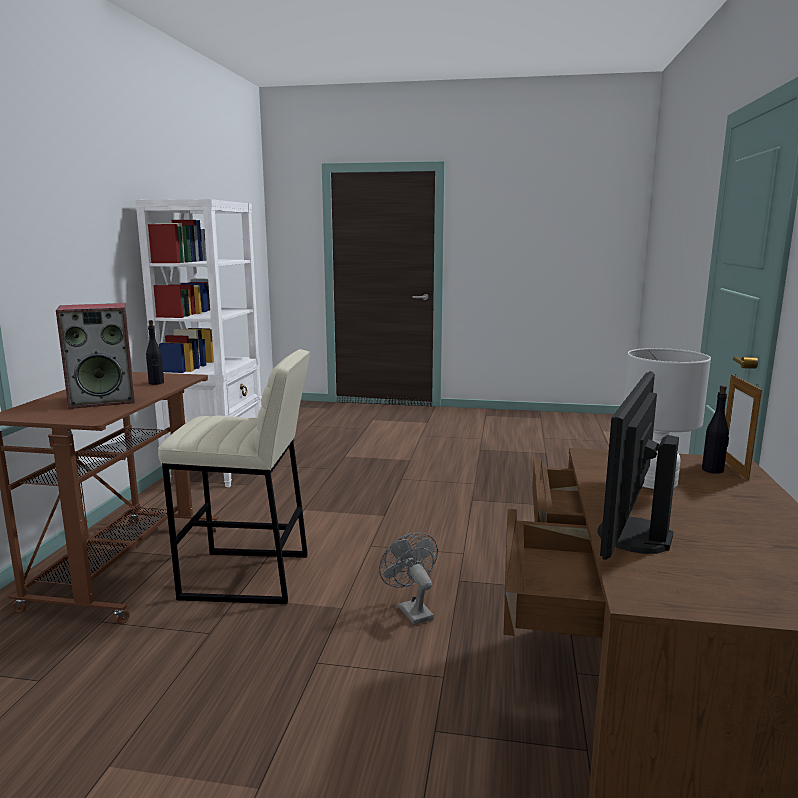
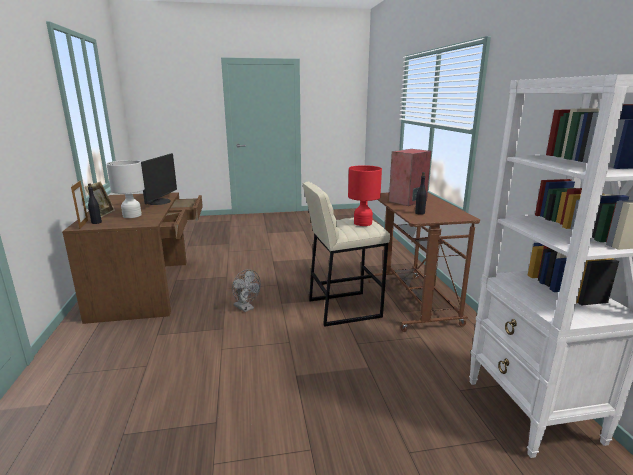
camera: 160 degrees right, 5 degrees up
none -> picture frame [85,181,115,217]
none -> red table lamp [348,165,382,226]

